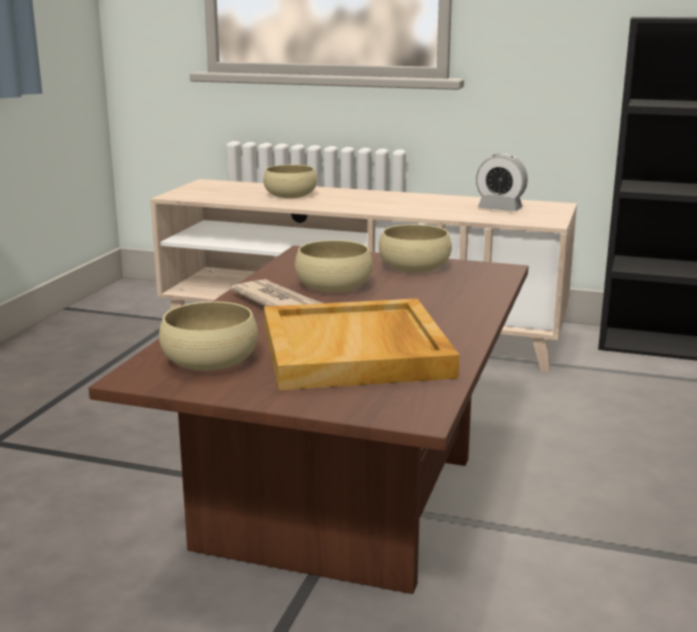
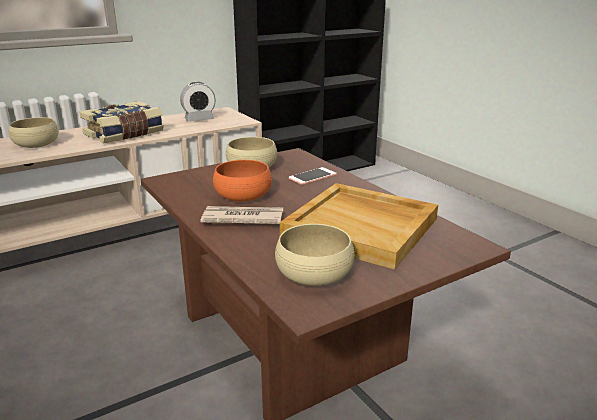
camera: 50 degrees left, 5 degrees up
beige bowl [295,240,373,292] -> orange bowl [213,160,272,201]
none -> book [79,101,164,144]
none -> phone [289,167,337,185]

